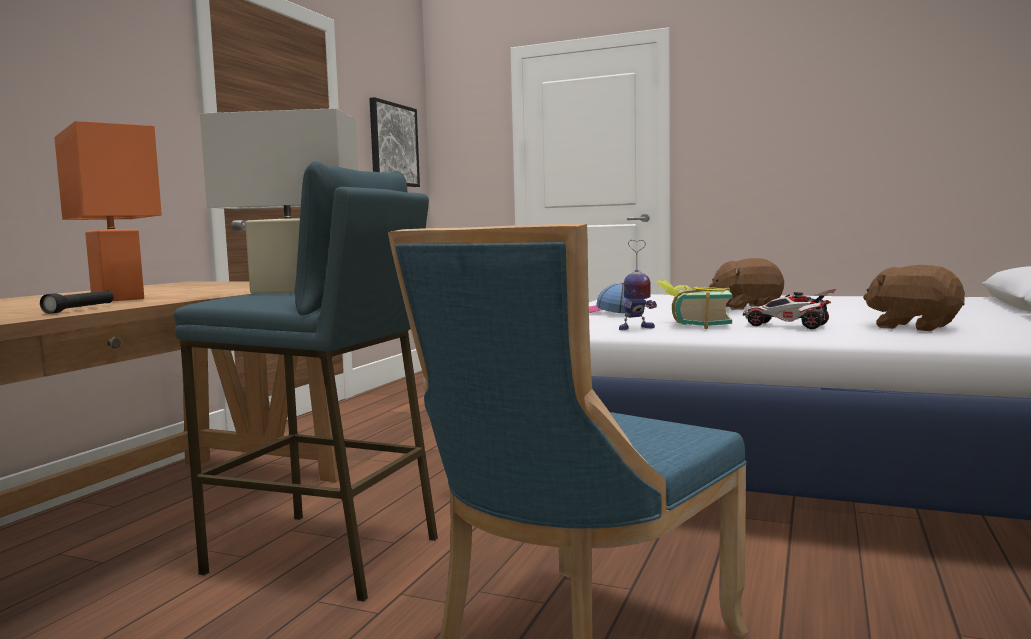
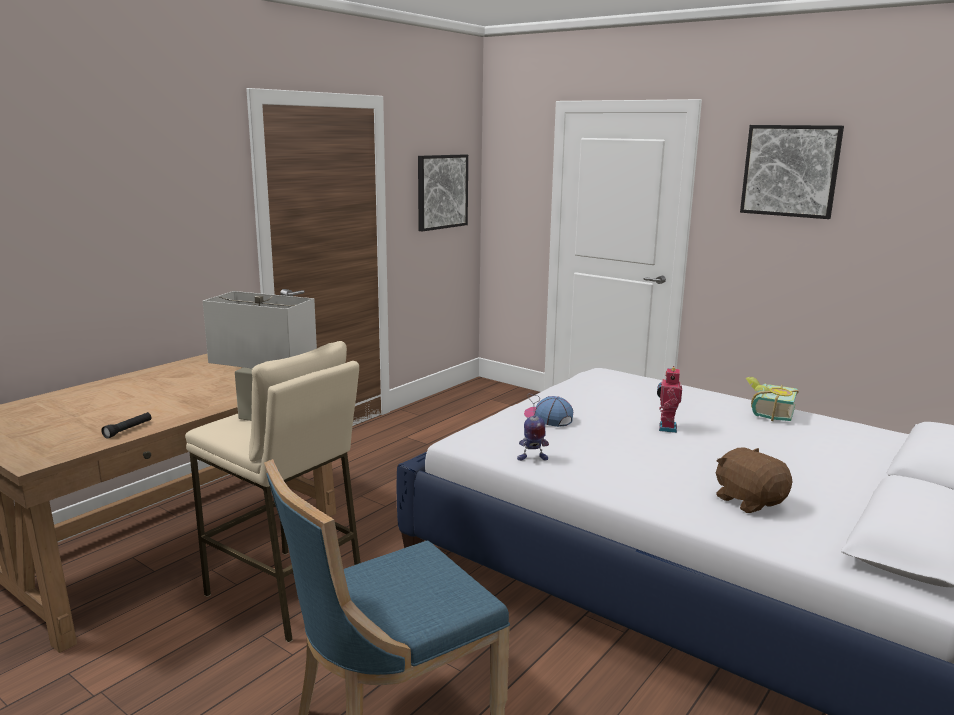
camera: 15 degrees right, 10 degrees up
orange table lamp [54,121,162,301] -> none
blue stool [174,161,438,602] -> beige stool [185,341,361,642]
book [656,280,732,329] -> book moved to [746,377,799,421]
brown plush toy [709,258,784,310] -> toy robot [657,366,682,433]
toy car [743,289,836,329] -> none
none -> picture [740,125,844,219]

